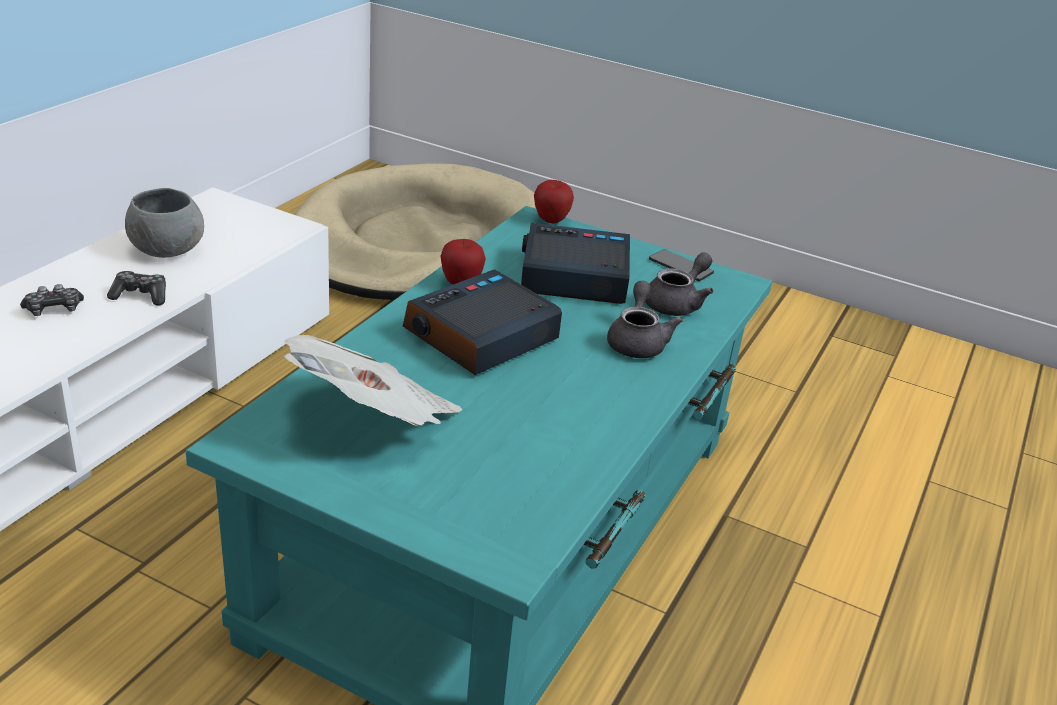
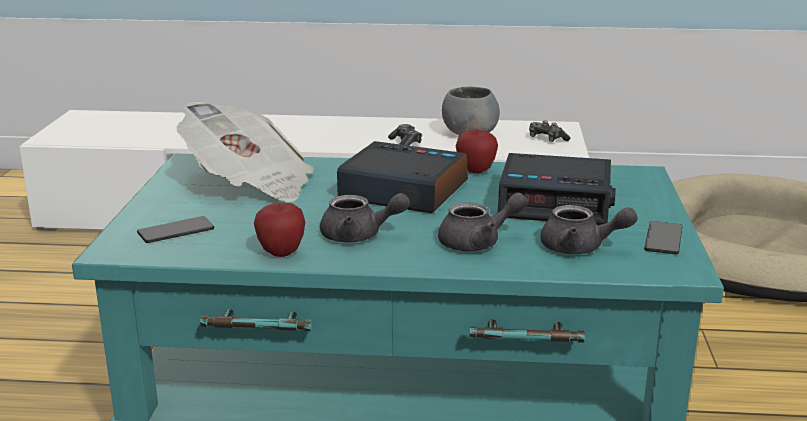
camera: 70 degrees right, 10 degrees down
game controller [20,284,84,316] -> game controller moved to [529,121,570,142]
alarm clock [521,223,630,304] -> alarm clock turned 120 degrees clockwise [498,153,616,225]
apple [534,180,574,224] -> apple moved to [254,203,305,257]
none -> phone [137,216,214,243]
none -> grey teapot [320,193,410,243]

